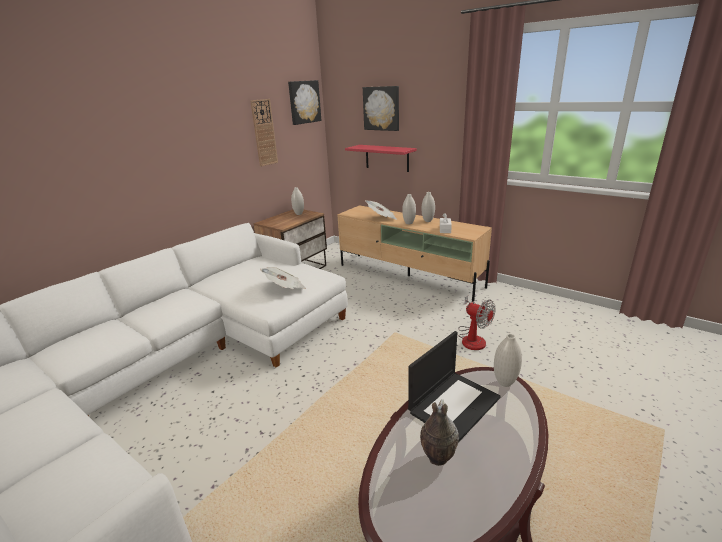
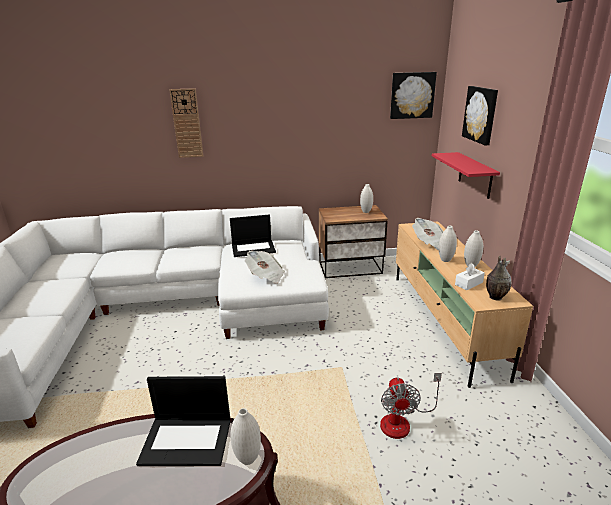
camera: 45 degrees right, 0 degrees up
wall clock [250,99,278,166] -> wall clock moved to [169,88,203,158]
vase [420,399,459,466] -> vase moved to [486,256,511,301]
none -> laptop [230,214,276,257]

